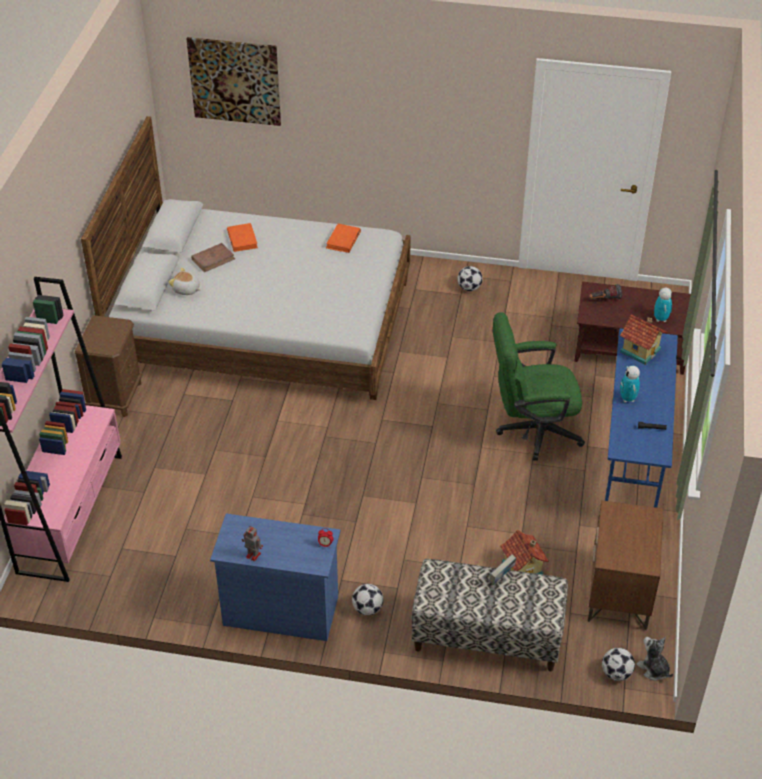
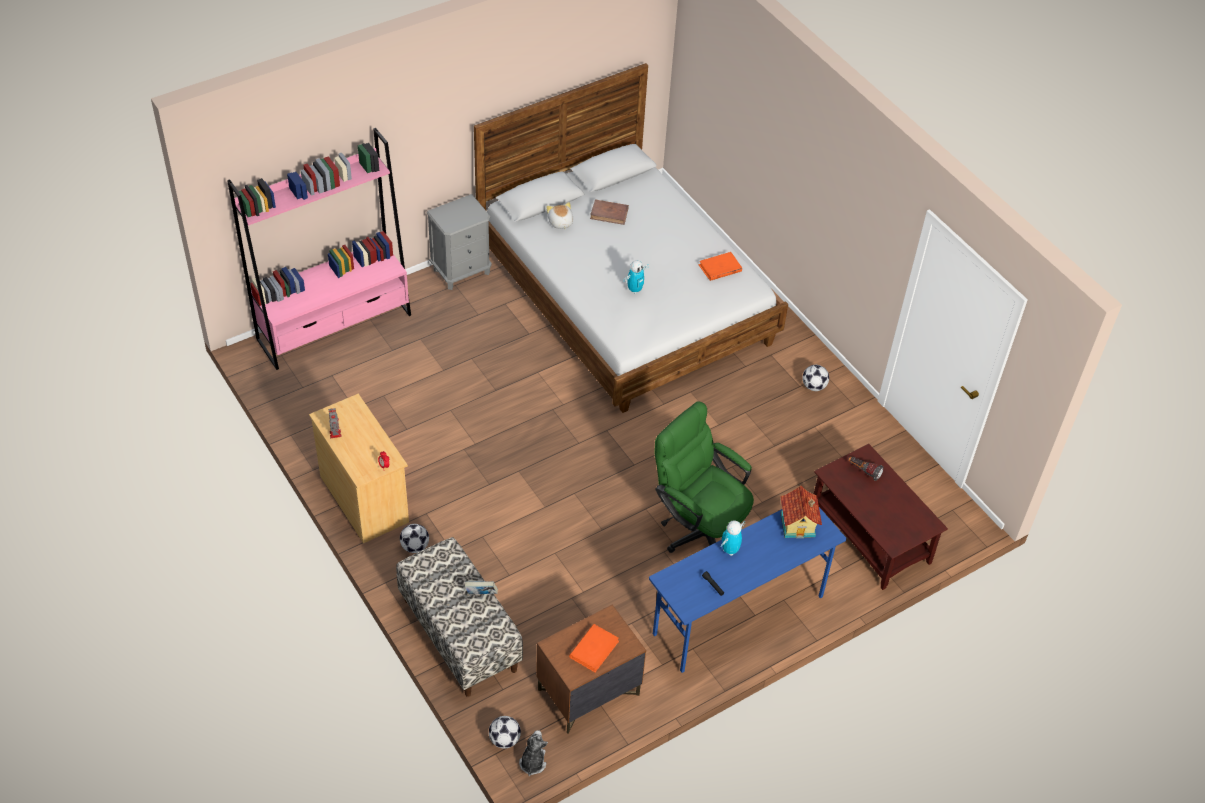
camera: 45 degrees right, 5 degrees up
brown nightstand [75,315,142,417] -> grey nightstand [426,194,492,290]
picture [186,37,281,126] -> none
blue dresser [210,514,340,641] -> beige dresser [309,394,409,543]
orange book [227,223,258,252] -> orange book moved to [569,624,619,672]
toy house [500,530,548,575] -> none
toy robot [654,287,672,322] -> toy robot moved to [624,260,649,294]

